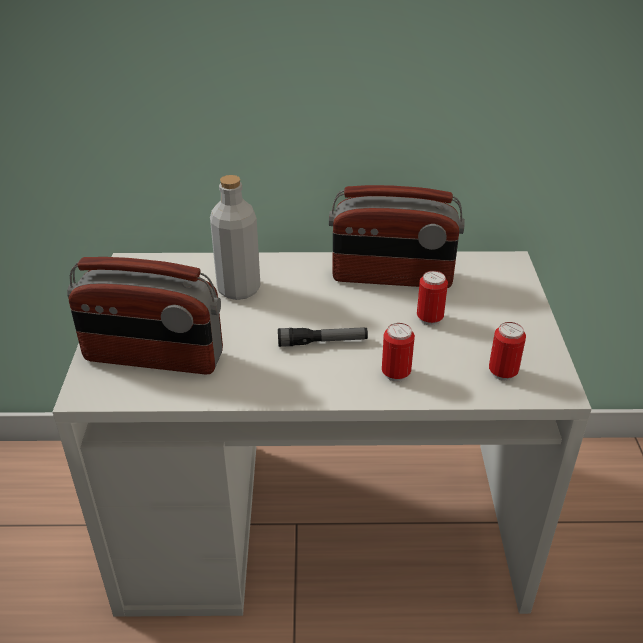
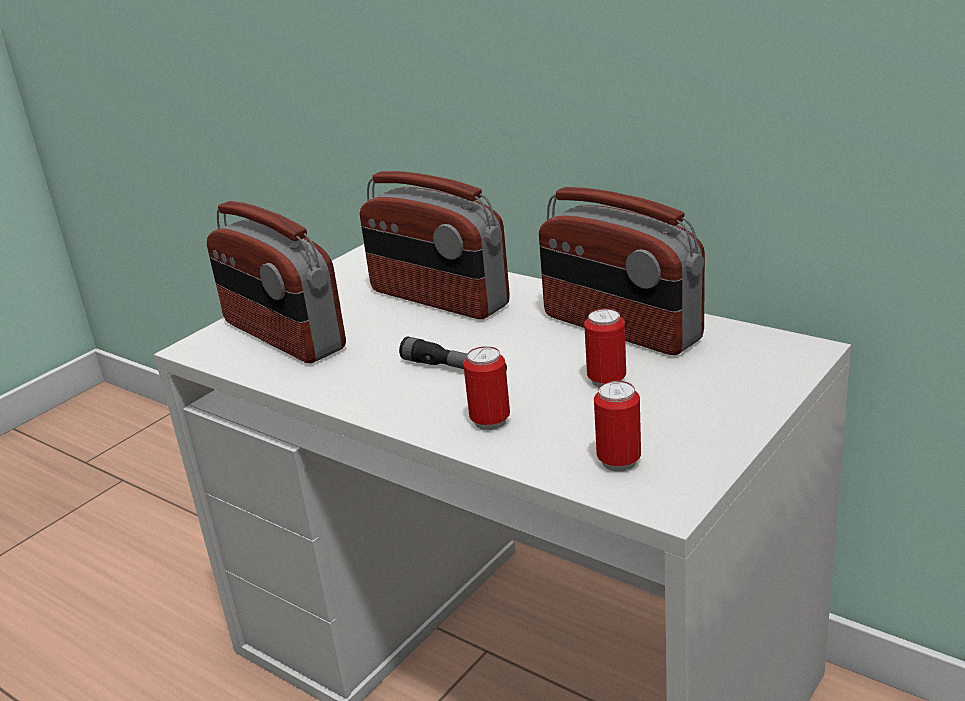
camera: 40 degrees right, 10 degrees down
grey bottle [210,175,261,300] -> radio [360,171,510,319]

